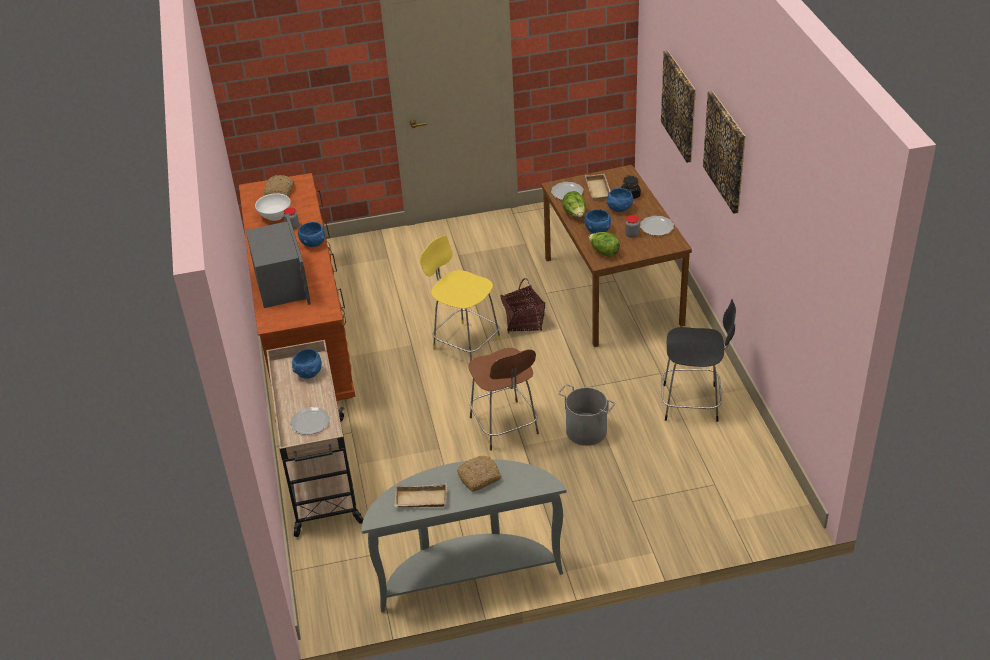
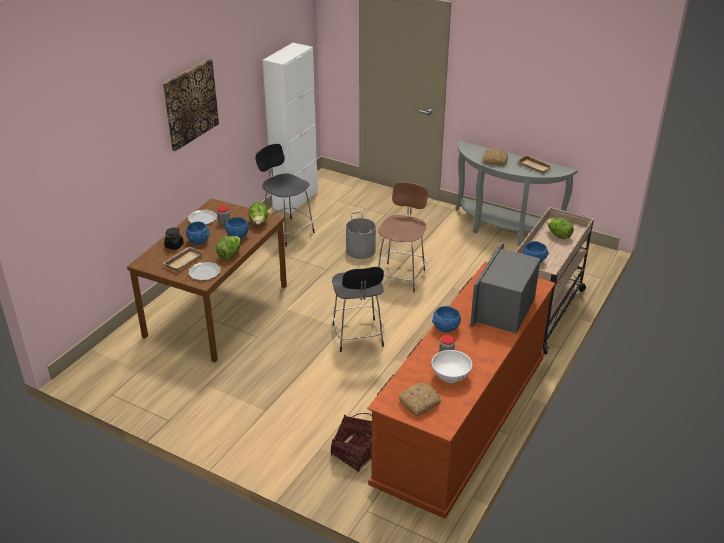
camera: 140 degrees left, 5 degrees down
plate [290,407,330,435] -> lettuce [546,218,574,239]
yellow chair [420,235,501,361] -> black chair [332,267,385,352]
basket [500,278,545,334] -> basket moved to [331,413,372,472]
picture [661,51,696,163] -> none
none -> white cabinet [263,43,318,214]

